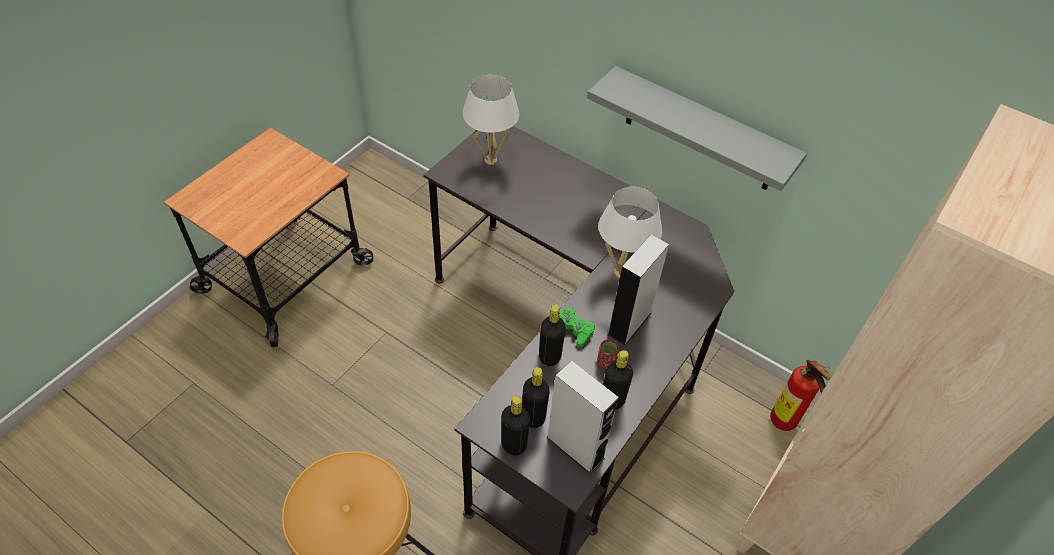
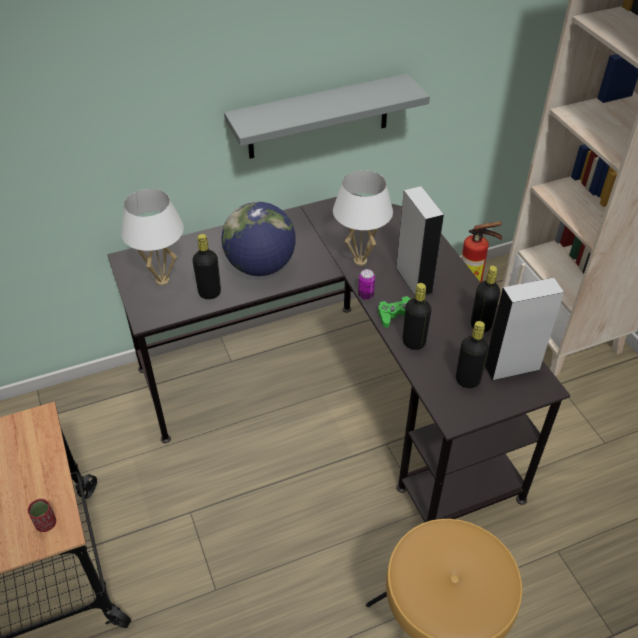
camera: 55 degrees left, 5 degrees down
black bottle [501,396,530,455] -> black bottle moved to [193,234,221,299]
red cup [597,339,619,369] -> red cup moved to [28,499,56,532]
none -> globe [221,202,296,276]
none -> can [358,269,375,300]

